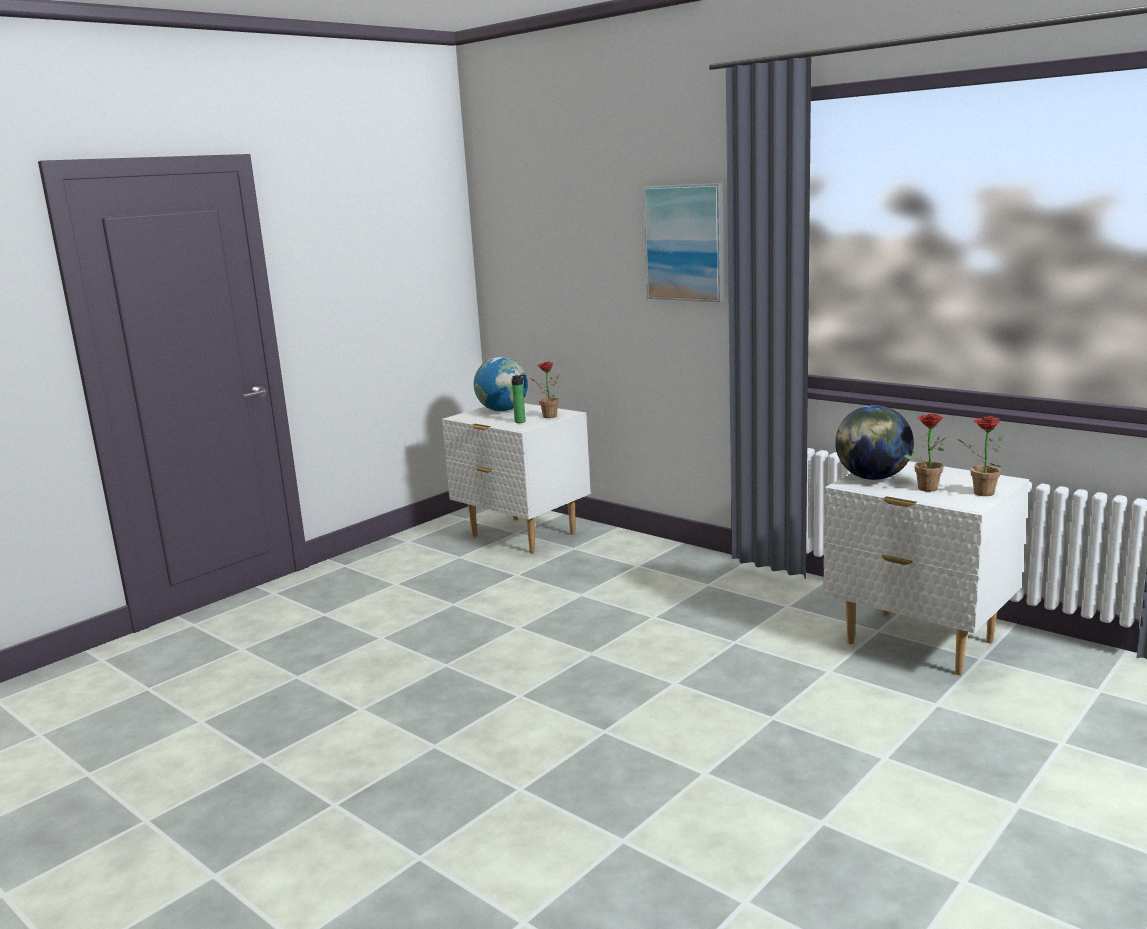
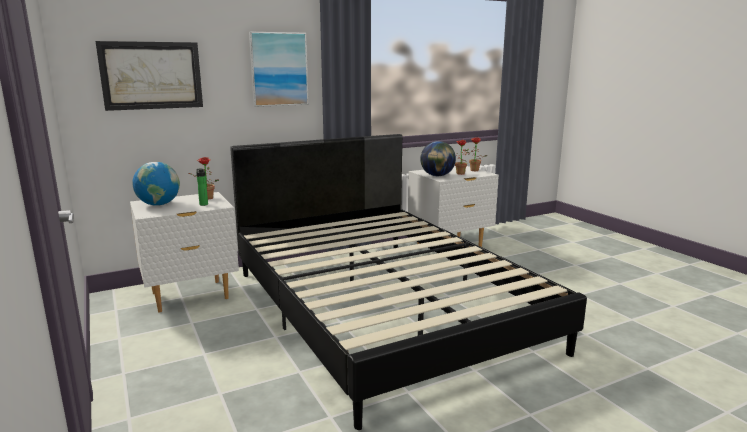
camera: 70 degrees left, 0 degrees up
none -> picture [95,41,203,111]
none -> black bed [230,134,587,430]

